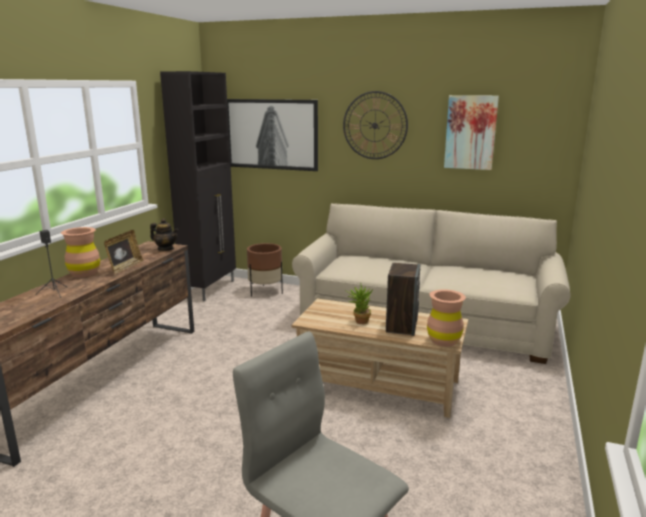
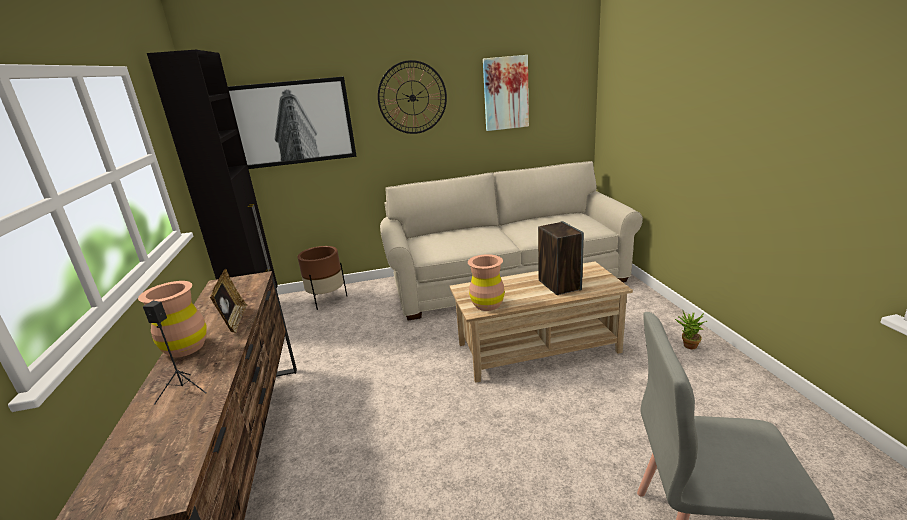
camera: 30 degrees left, 5 degrees up
teapot [150,218,179,251] -> none
potted plant [345,285,373,324] -> potted plant moved to [675,310,707,349]
brown vase [427,289,466,347] -> brown vase moved to [468,254,505,311]

